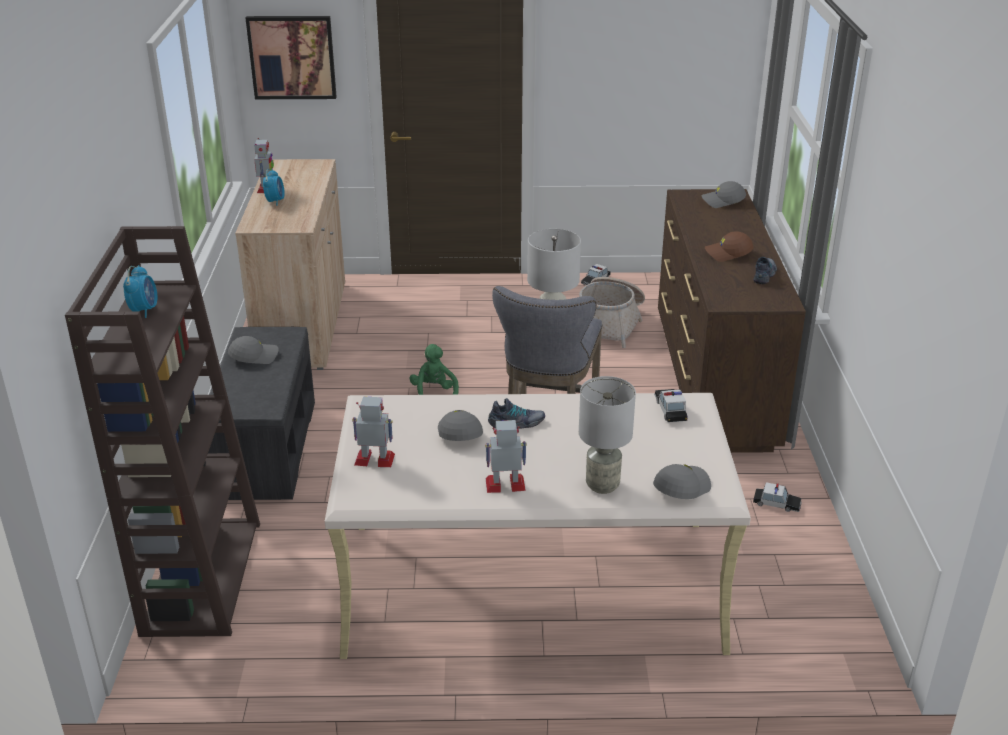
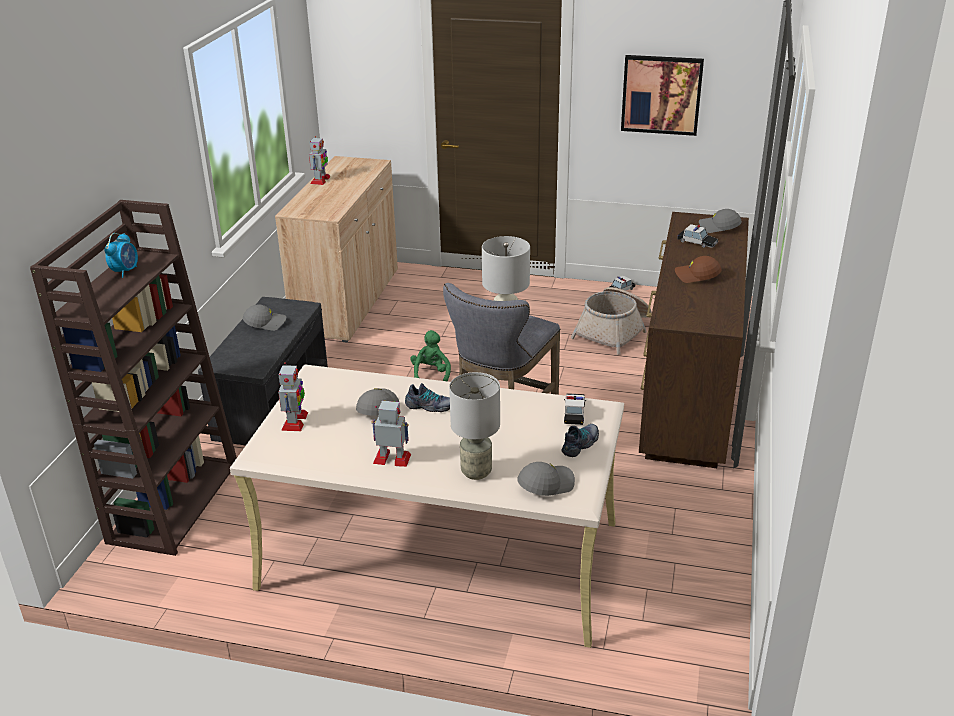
camera: 15 degrees right, 0 degrees up
picture [246,16,337,99] -> picture moved to [621,55,704,136]
alarm clock [263,169,285,206] -> none
toy robot [352,396,395,467] -> toy robot turned 75 degrees clockwise [278,362,308,431]
shoe [753,257,777,284] -> shoe moved to [562,424,599,457]
toy car [753,482,802,512] -> toy car moved to [677,224,718,248]

